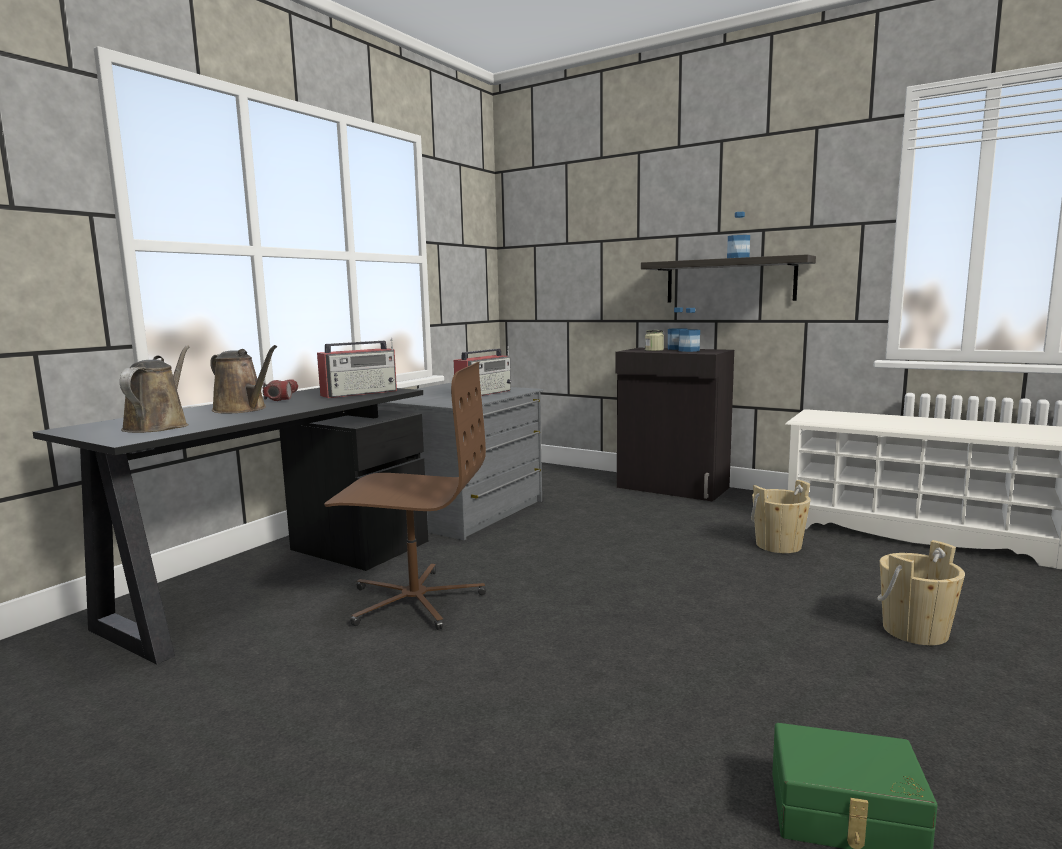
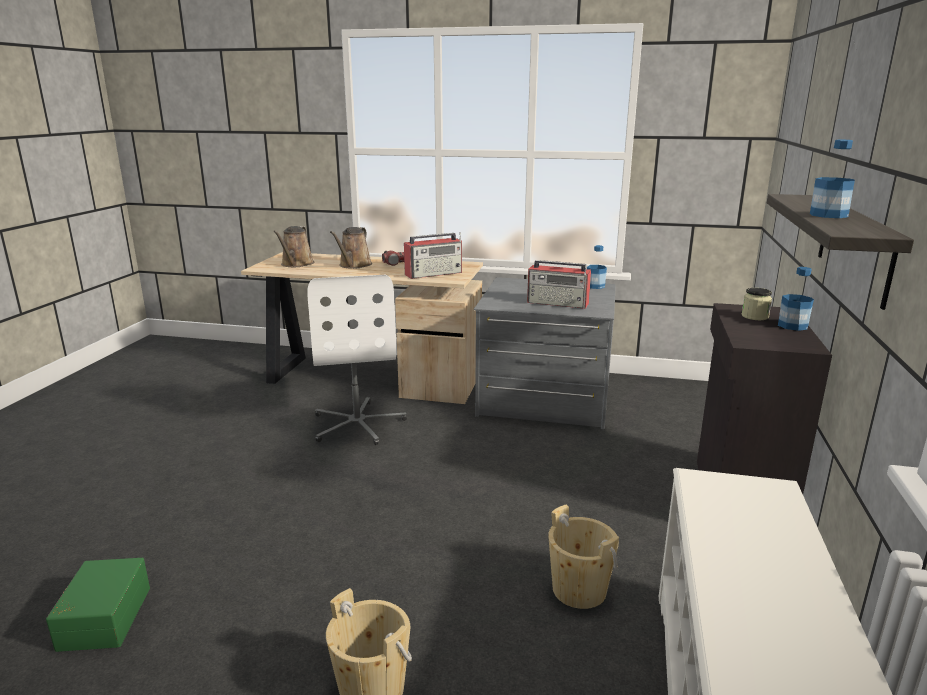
camera: 70 degrees right, 10 degrees up
black desk [33,388,428,664] -> beige desk [241,252,483,404]
brown watering can [120,345,189,433] -> brown watering can turned 120 degrees clockwise [273,226,314,267]
radio [317,338,397,398] -> radio turned 60 degrees counterclockwise [404,232,462,279]
brown office chair [324,362,486,630] -> white office chair [307,275,407,445]
bottle [679,308,700,352] -> bottle moved to [587,245,607,289]

